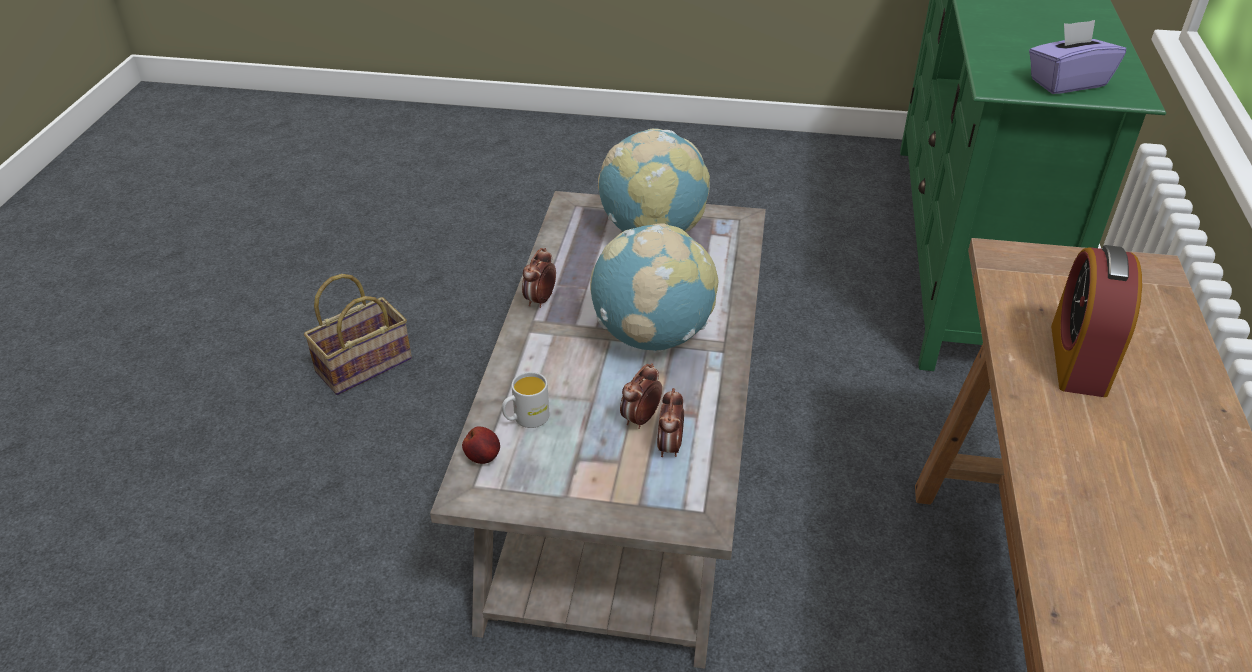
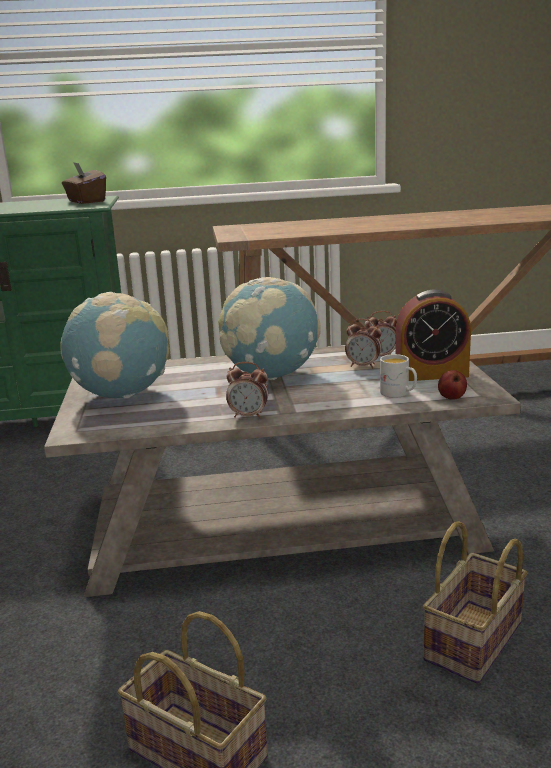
camera: 105 degrees left, 20 degrees down
purple tissue box [1029,20,1126,94] -> brown tissue box [62,162,106,204]
alarm clock [1051,245,1142,397] -> alarm clock moved to [395,290,471,381]
none -> basket [423,521,527,684]

